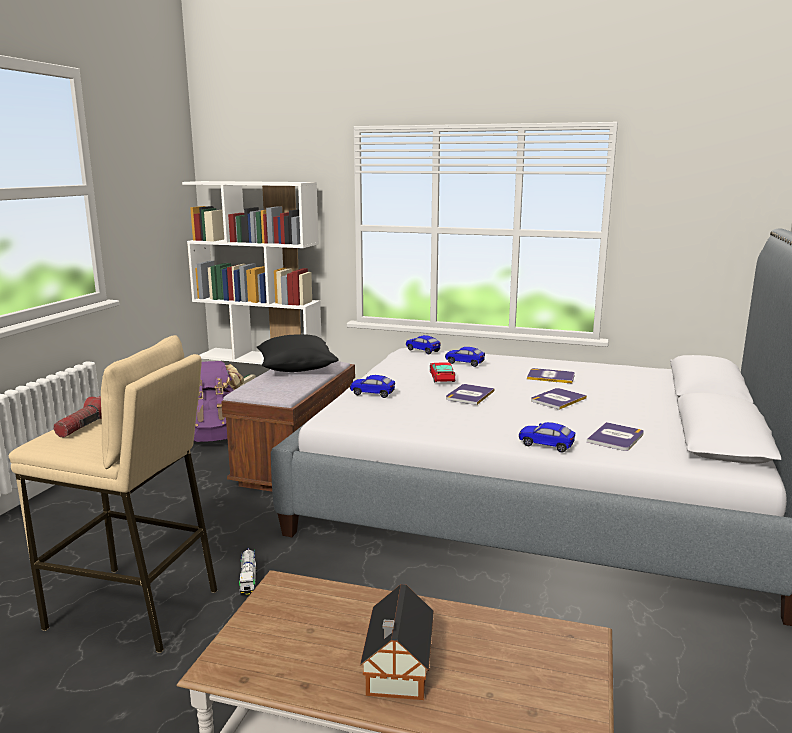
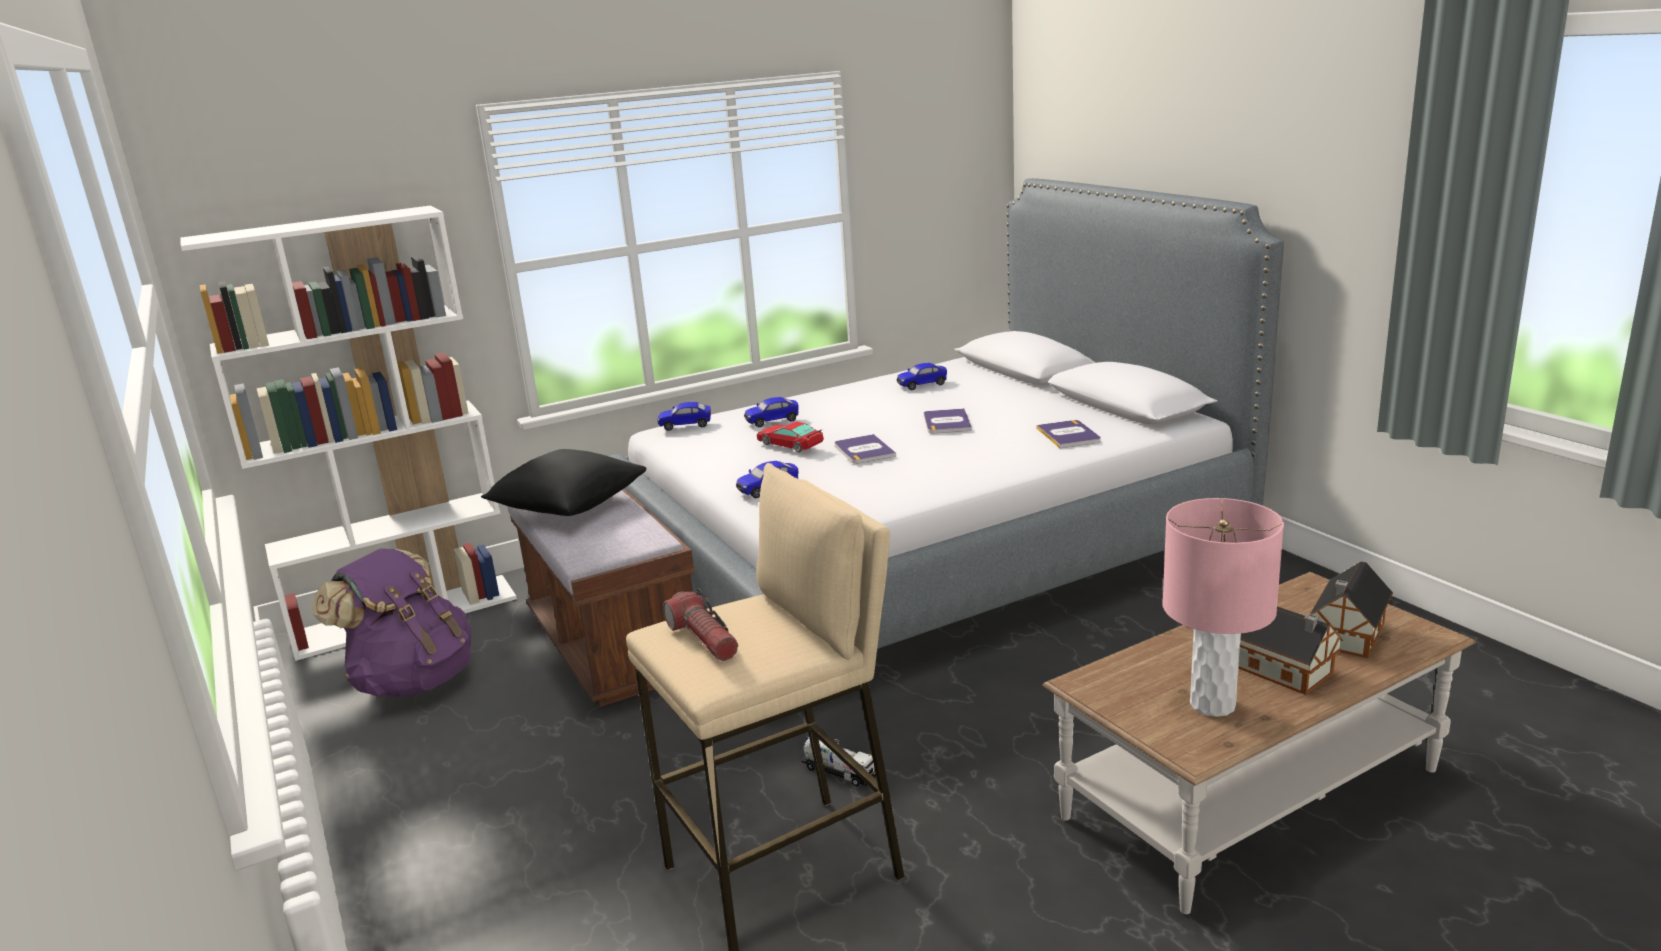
camera: 45 degrees left, 5 degrees up
toy car [519,422,575,453] -> toy car moved to [897,363,947,390]
book [527,368,575,384] -> none
none -> pink table lamp [1163,498,1284,717]
none -> toy house [1310,561,1393,658]

